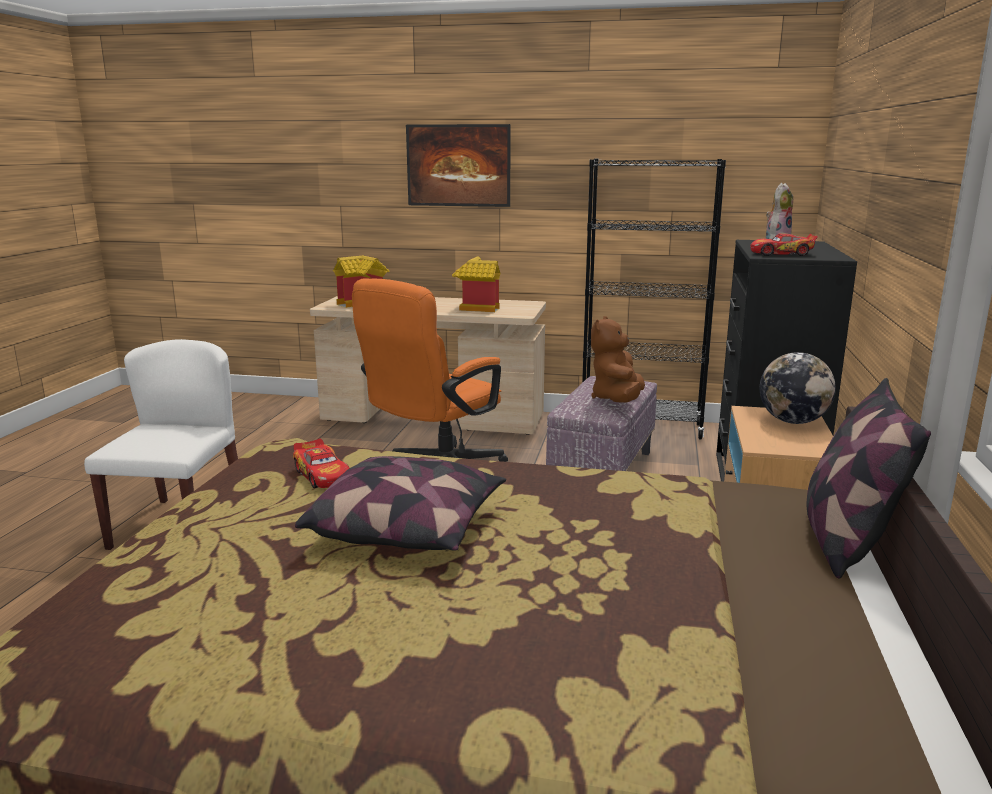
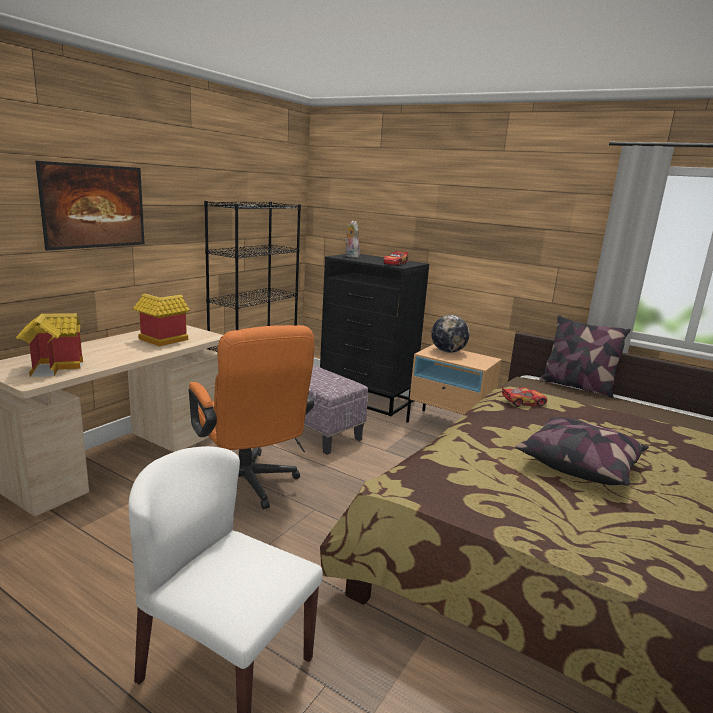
camera: 70 degrees left, 0 degrees up
toy car [293,438,350,488] -> toy car moved to [502,387,547,407]
brown plush toy [591,316,645,403] -> none

